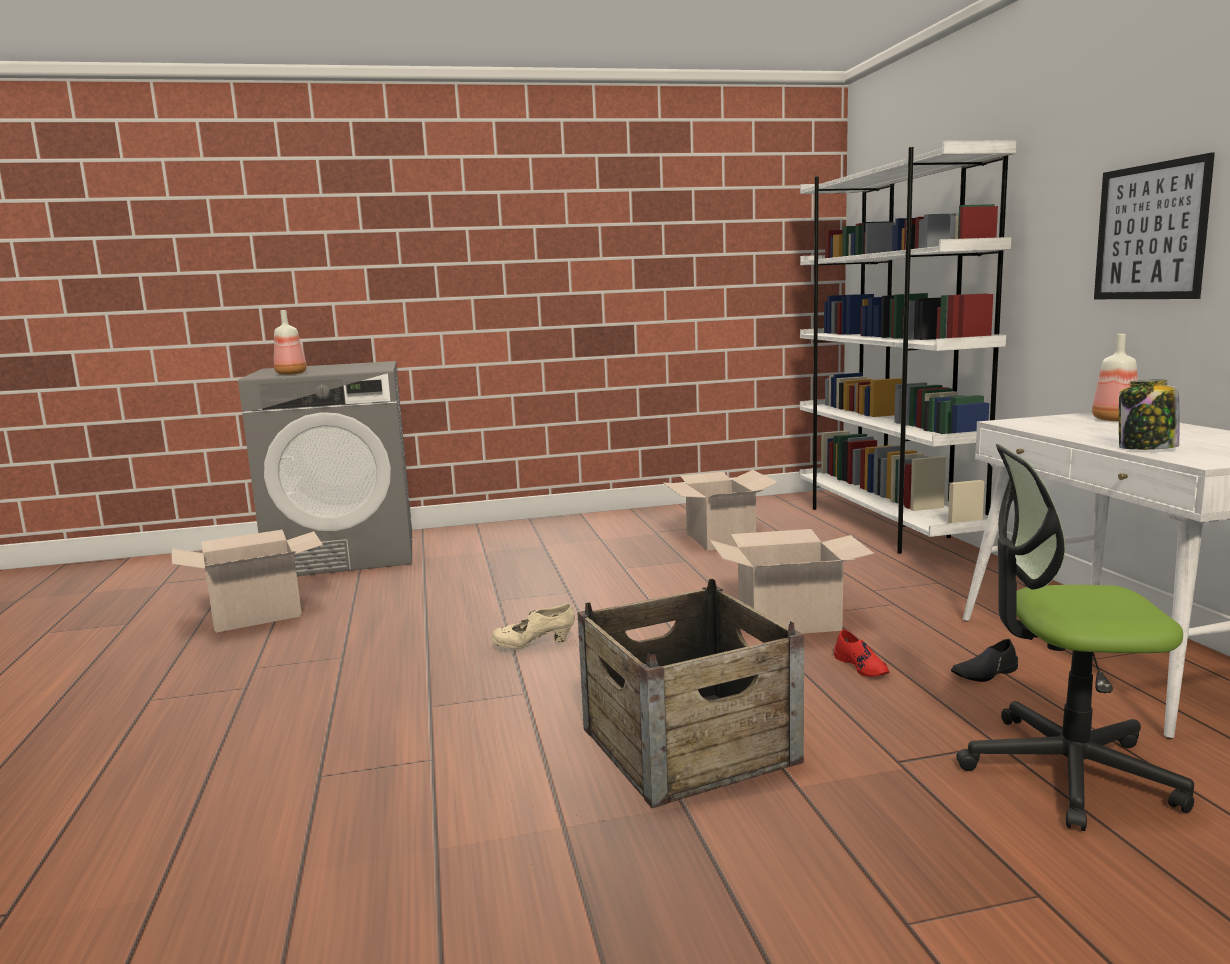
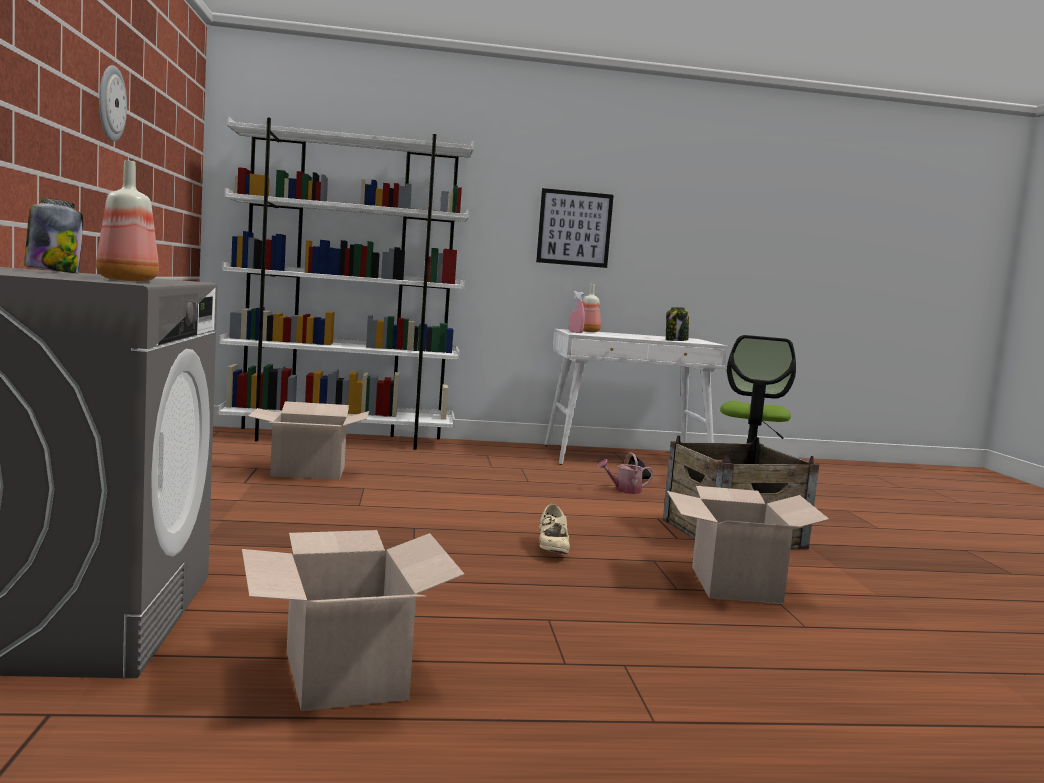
camera: 85 degrees left, 5 degrees down
cardboard box [710,529,874,634] -> cardboard box moved to [667,486,829,604]
red shoe [834,629,889,677] -> watering can [597,452,654,494]
none -> jar [24,198,83,273]
none -> wall clock [99,65,127,141]
none -> pink spray bottle [569,291,585,333]

